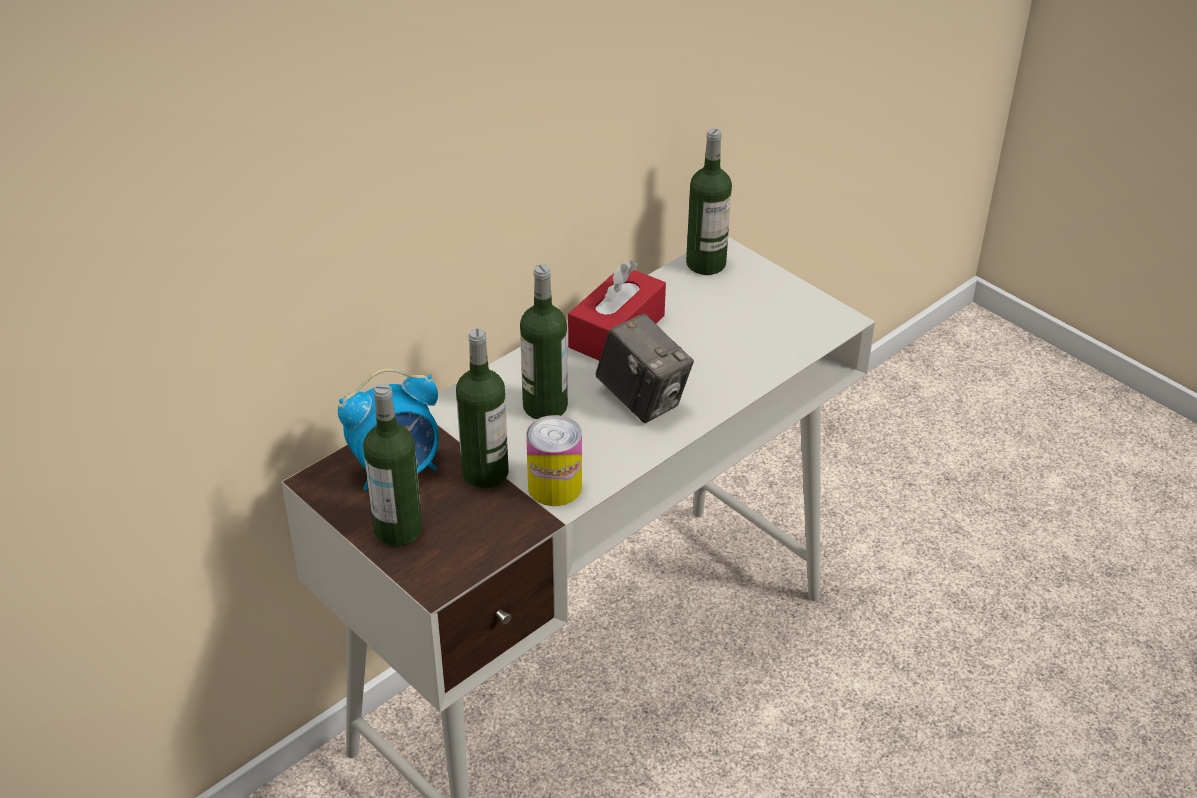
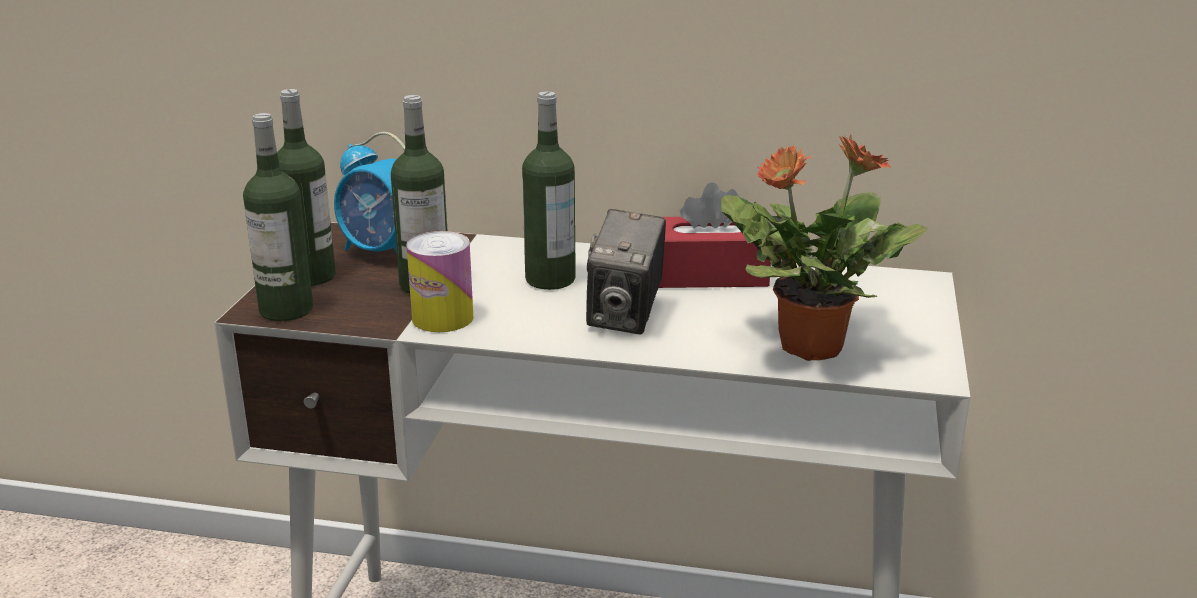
camera: 55 degrees right, 15 degrees down
bottle [686,128,732,275] -> bottle moved to [243,113,313,321]
none -> potted plant [721,133,928,361]

